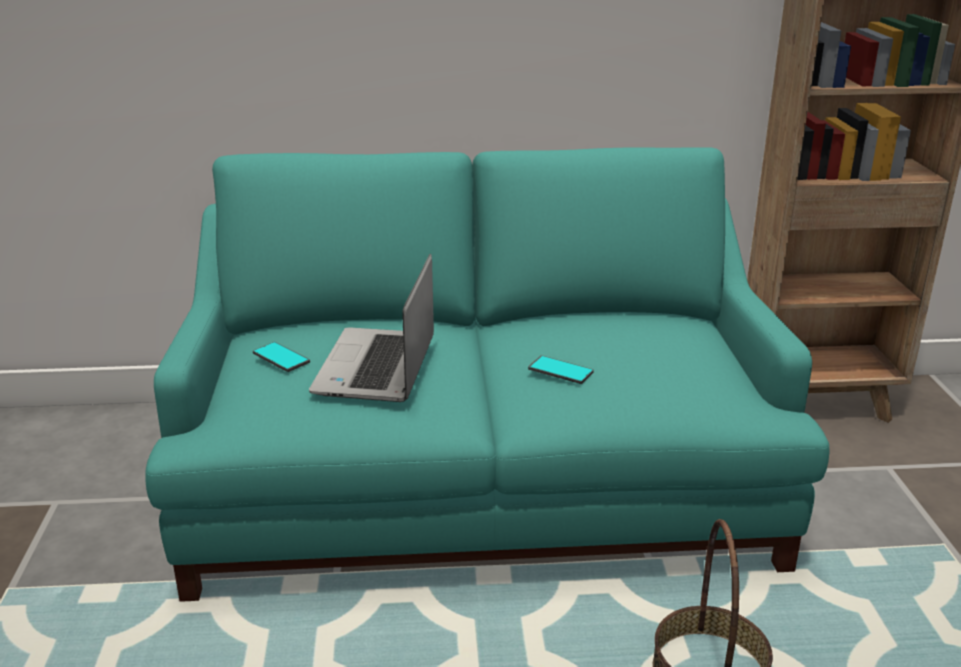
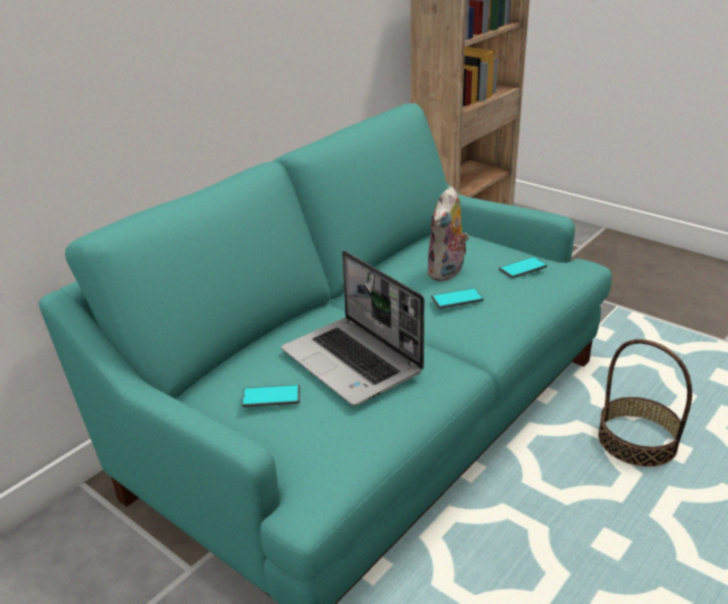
camera: 45 degrees left, 5 degrees up
none -> plush toy [426,186,469,282]
none -> phone [499,257,547,278]

